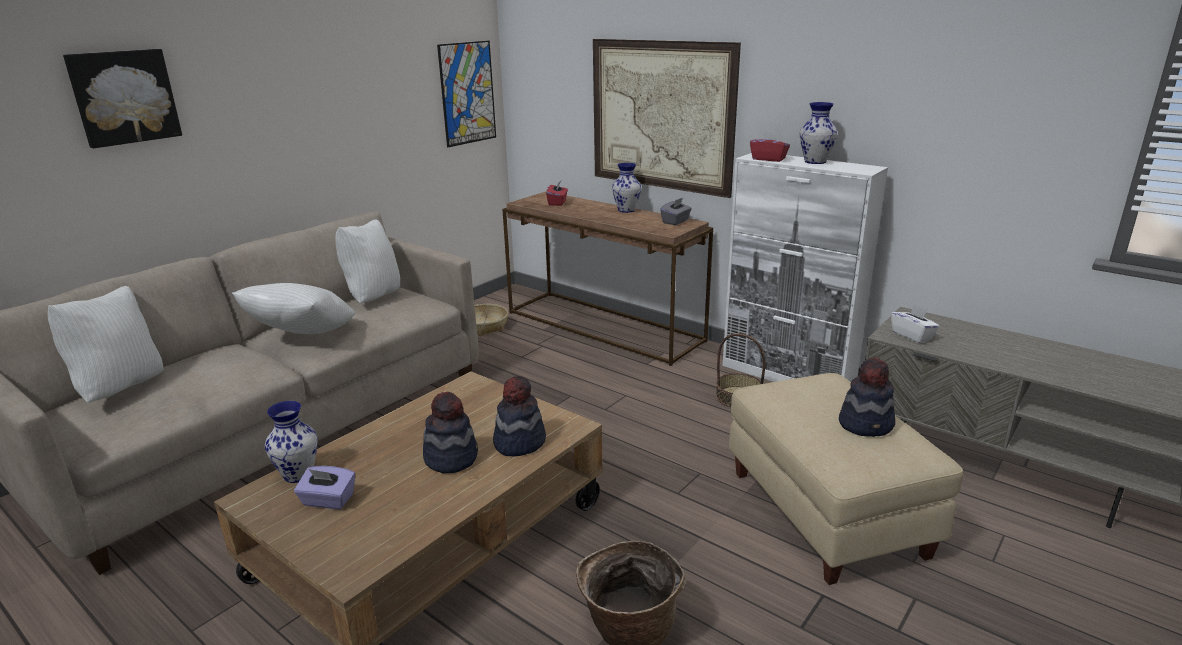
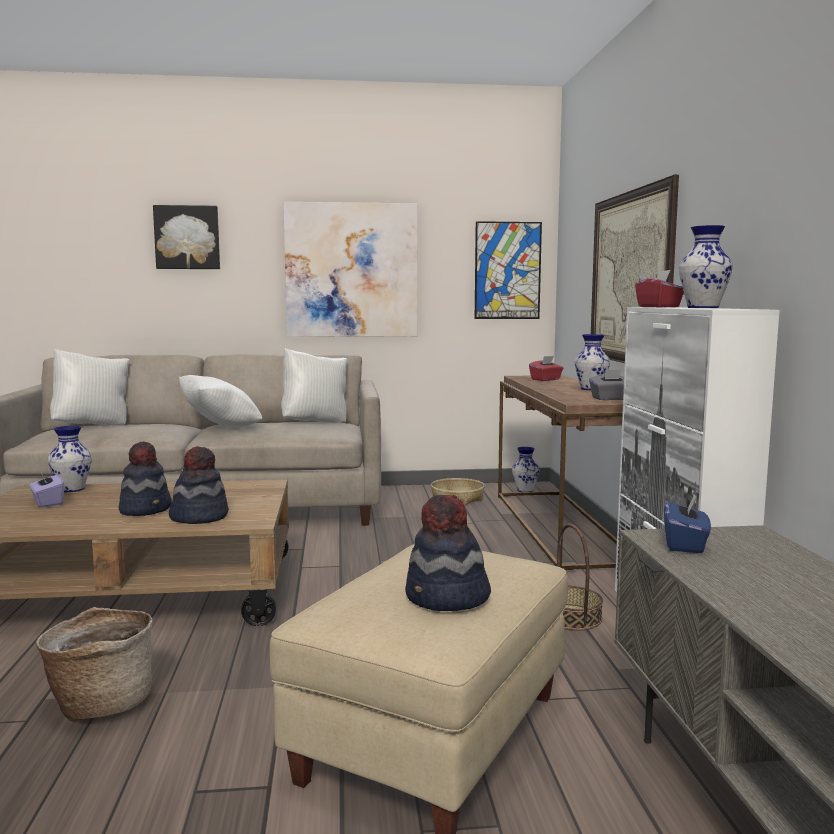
camera: 45 degrees right, 15 degrees down
white tissue box [891,304,940,344] -> blue tissue box [664,494,711,553]
none -> picture [283,202,417,337]
none -> vase [512,447,540,492]

